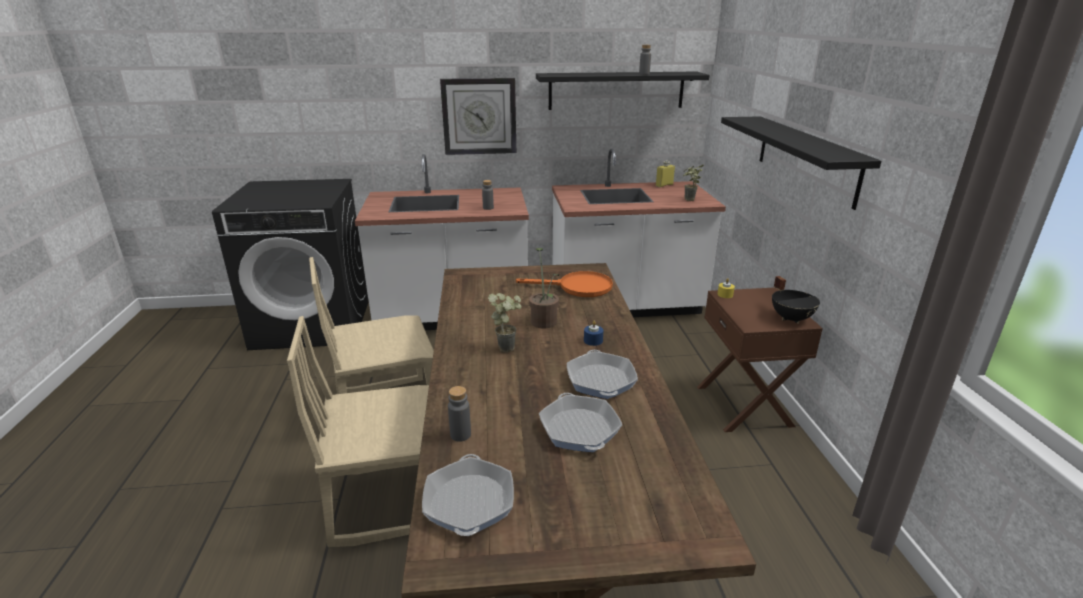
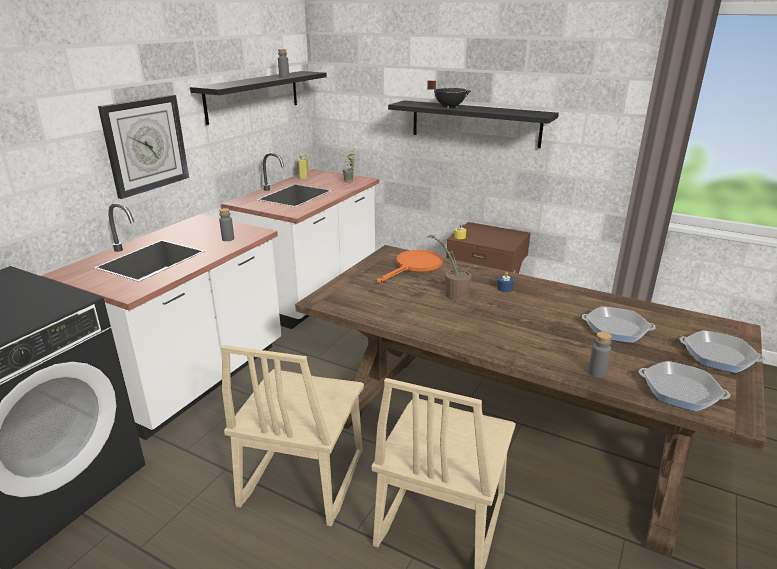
camera: 55 degrees left, 0 degrees up
potted plant [488,293,522,353] -> none
frying pan [567,350,638,399] -> frying pan moved to [680,330,765,373]
black cooking pot [772,276,820,324] -> black cooking pot moved to [427,80,471,109]

